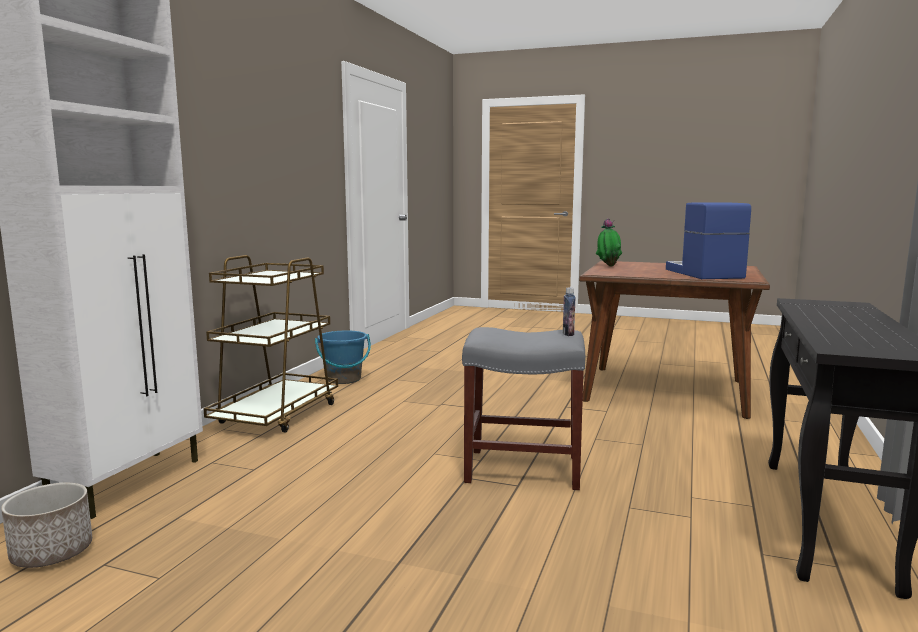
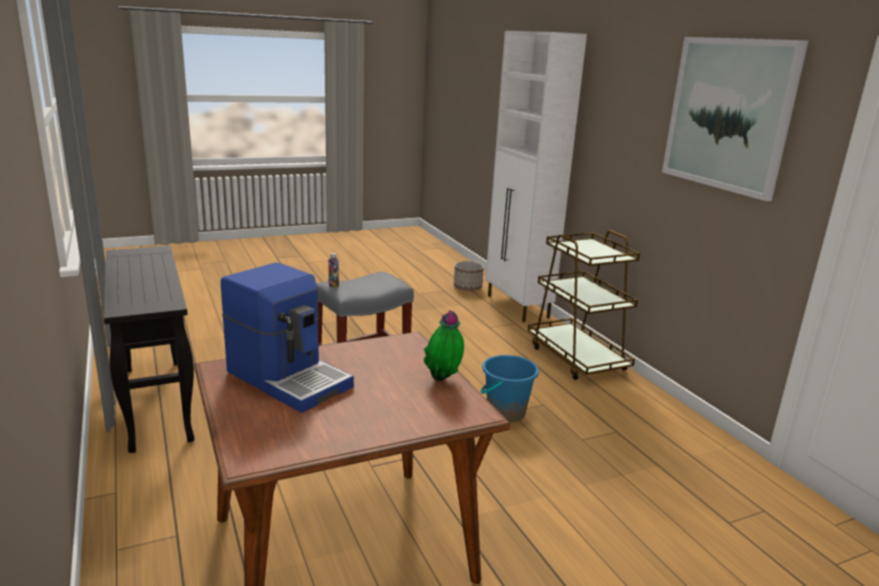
camera: 135 degrees right, 10 degrees up
blue bucket [315,331,371,384] -> blue bucket moved to [480,355,539,422]
none -> picture [662,37,808,201]

